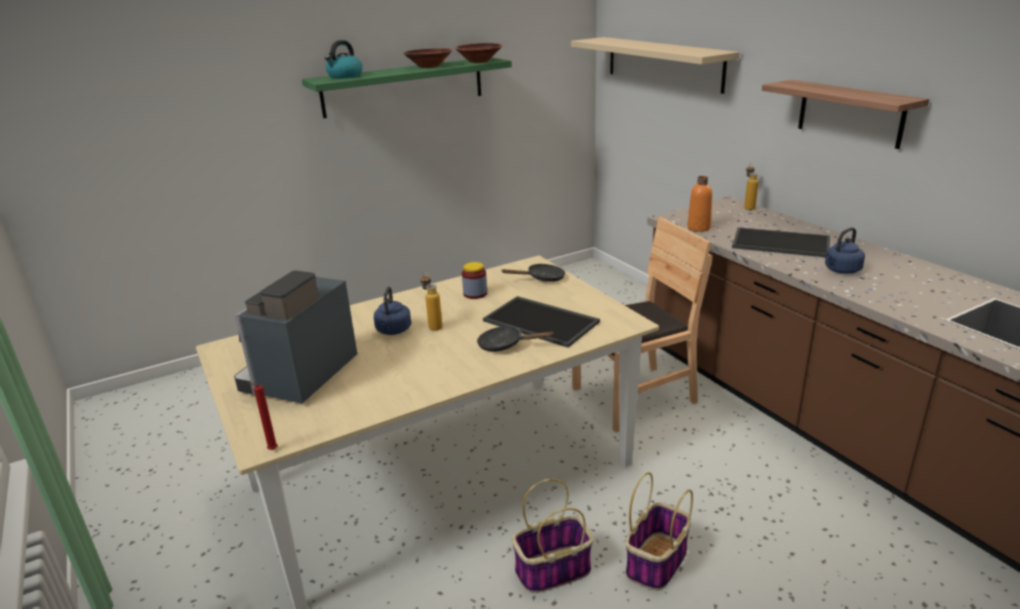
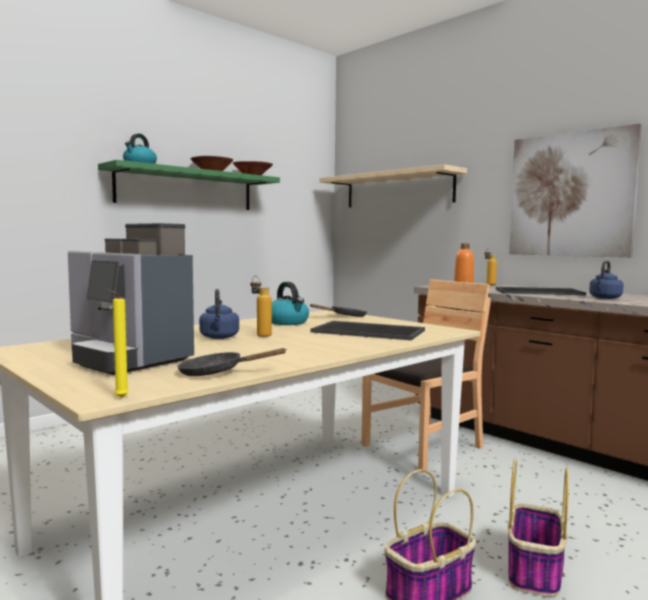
camera: 15 degrees left, 20 degrees down
coffee machine [234,270,357,404] -> coffee machine turned 60 degrees counterclockwise [68,223,194,375]
red candle [247,383,278,450] -> yellow candle [107,289,129,398]
jar [462,262,487,299] -> kettle [272,282,309,325]
black frying pan [477,326,553,352] -> black frying pan moved to [177,348,287,376]
shelf [762,80,929,149] -> picture [509,123,642,258]

